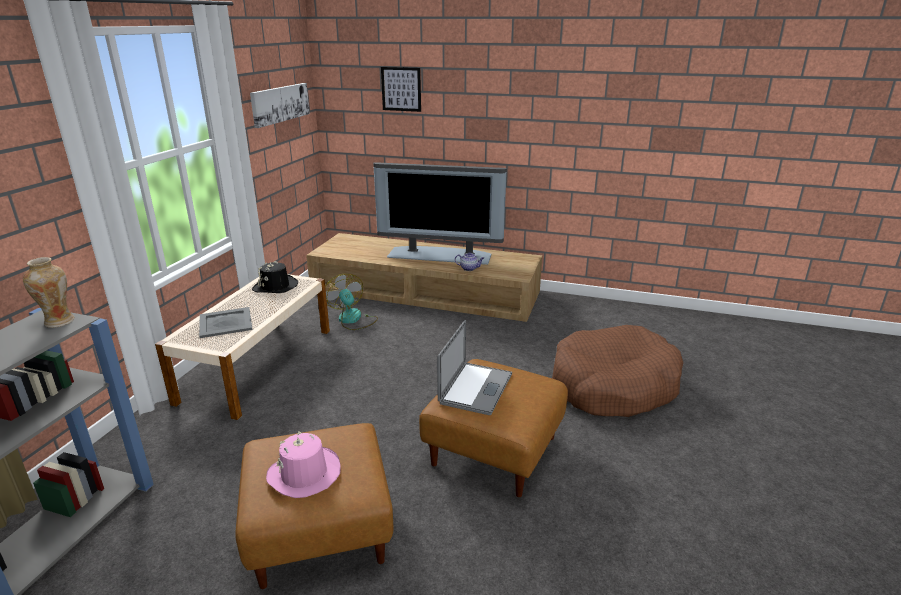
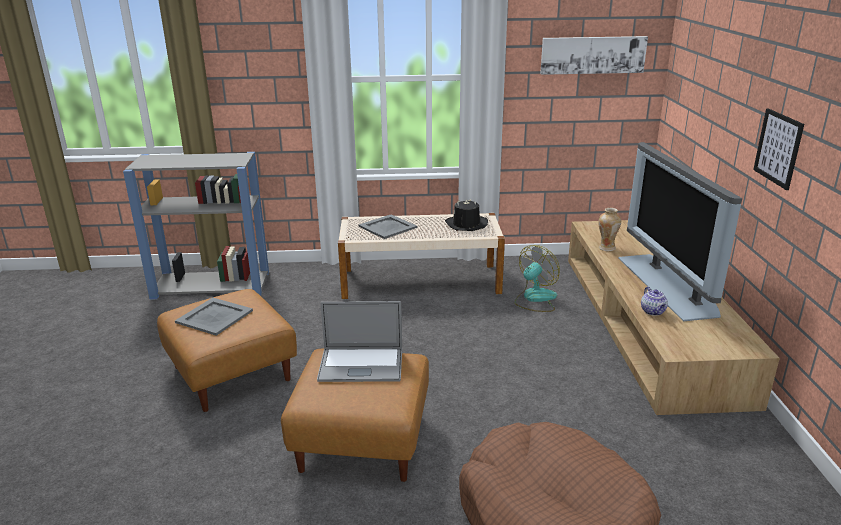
camera: 70 degrees right, 0 degrees up
vase [23,257,75,328] -> vase moved to [598,208,621,251]
pink hat [266,432,340,498] -> grey tray [175,298,253,336]
picture [381,67,421,112] -> picture moved to [753,109,804,190]

